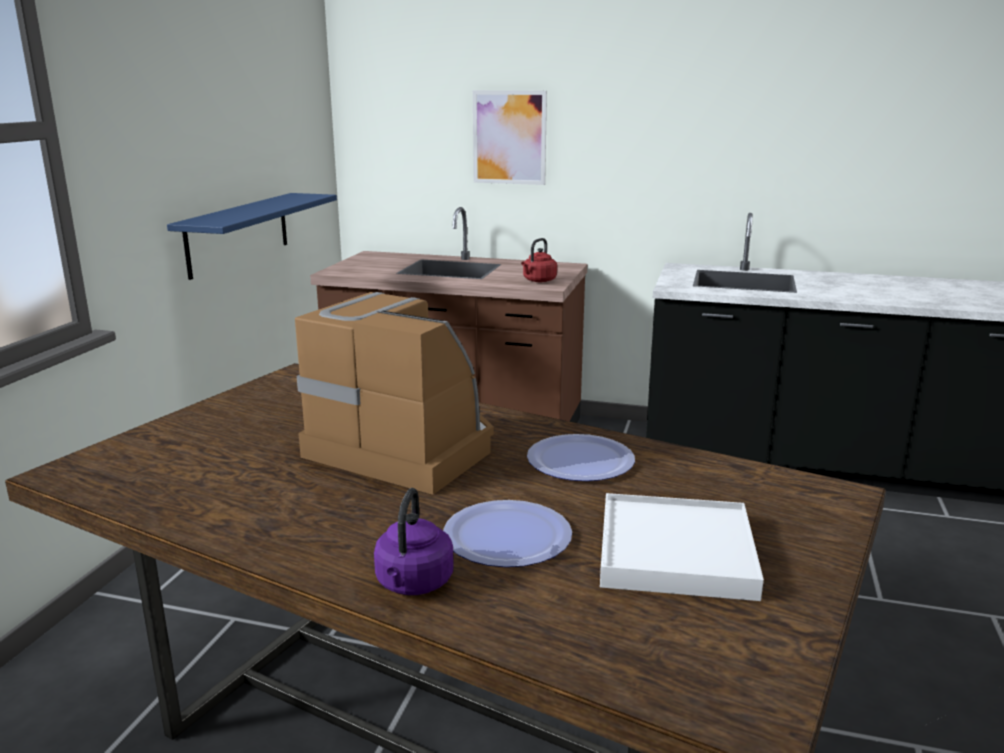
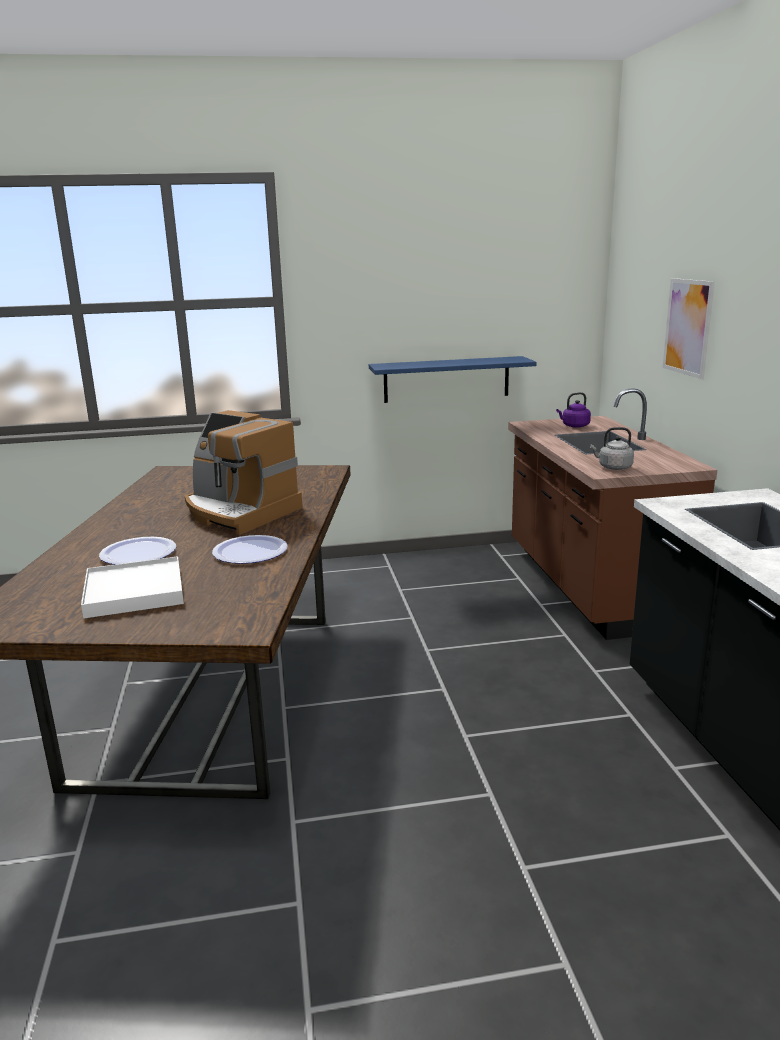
camera: 65 degrees right, 0 degrees up
coffee machine [295,292,494,495] -> coffee machine turned 120 degrees clockwise [184,410,303,535]
purple kettle [374,488,454,595] -> purple kettle moved to [556,392,591,428]
red kettle [521,238,557,282] -> grey kettle [590,427,634,470]

